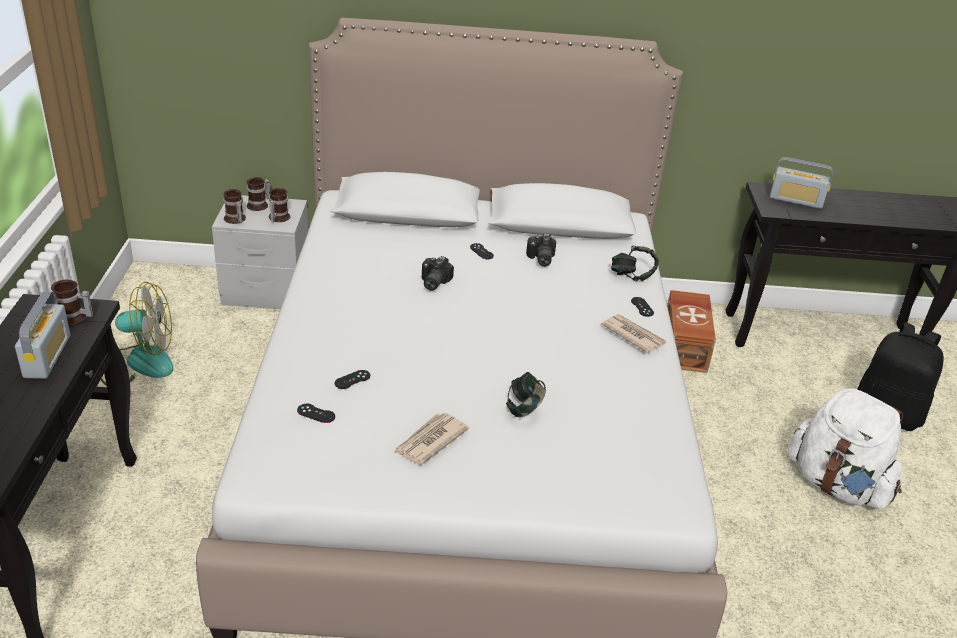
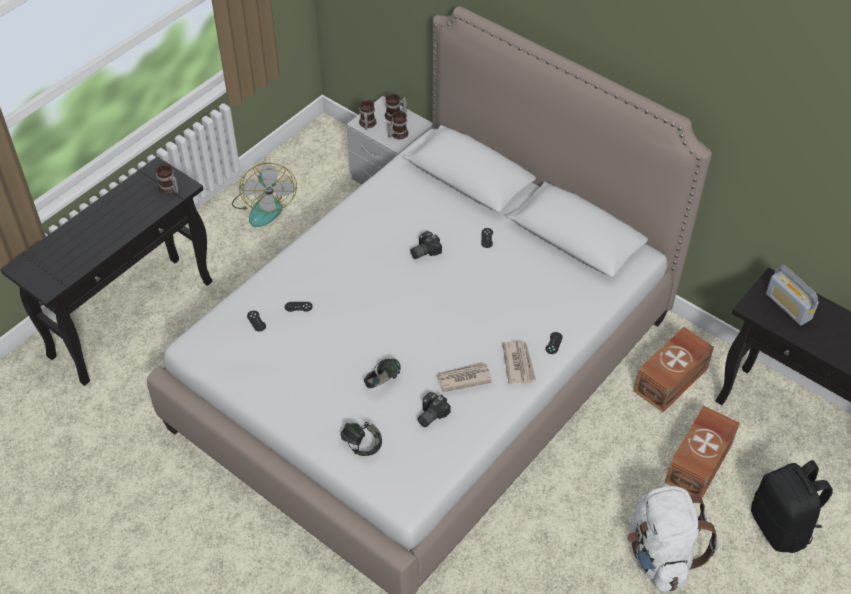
camera: 40 degrees right, 15 degrees up
radio [15,291,70,379] -> none
fan [101,282,173,386] -> fan turned 45 degrees clockwise [232,163,297,227]
newspaper [394,413,469,464] -> newspaper moved to [436,362,493,392]
camera [526,233,556,267] -> camera moved to [418,392,451,427]
headphones [611,246,659,281] -> headphones moved to [341,422,382,456]
none -> brown storage box [665,406,740,498]

